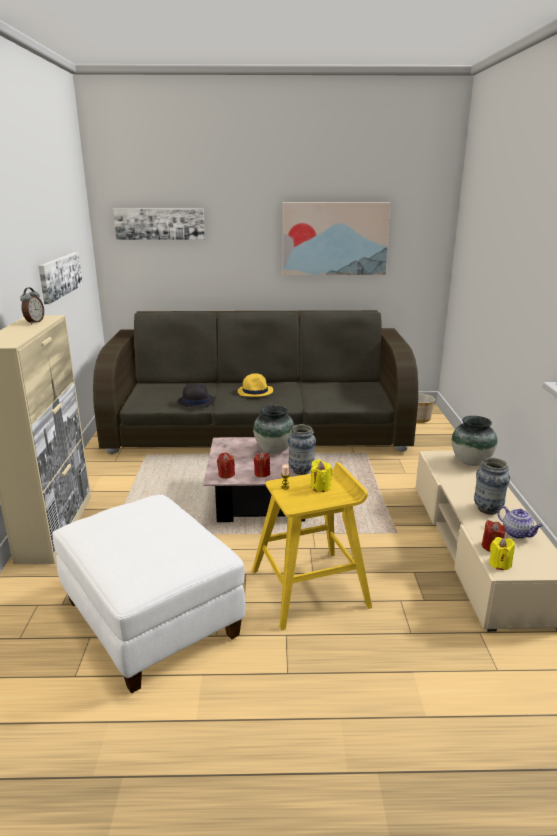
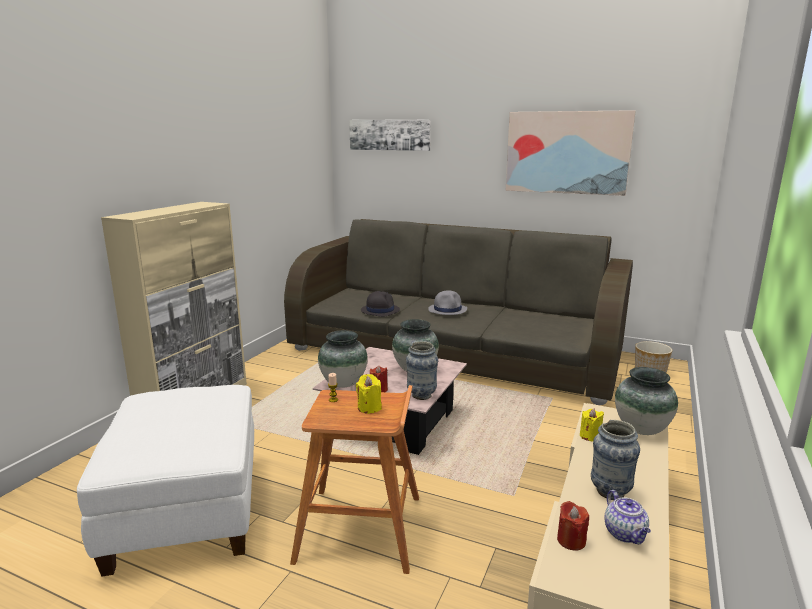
camera: 25 degrees right, 5 degrees down
alarm clock [20,287,44,324] -> none
picture [38,252,83,304] -> none
red candle [217,452,235,479] -> vase [318,330,368,388]
yellow hat [237,373,273,397] -> grey hat [428,290,467,315]
yellow stool [252,462,372,631] -> brown stool [290,385,419,574]
yellow candle [489,537,515,570] -> yellow candle moved to [580,409,604,441]

